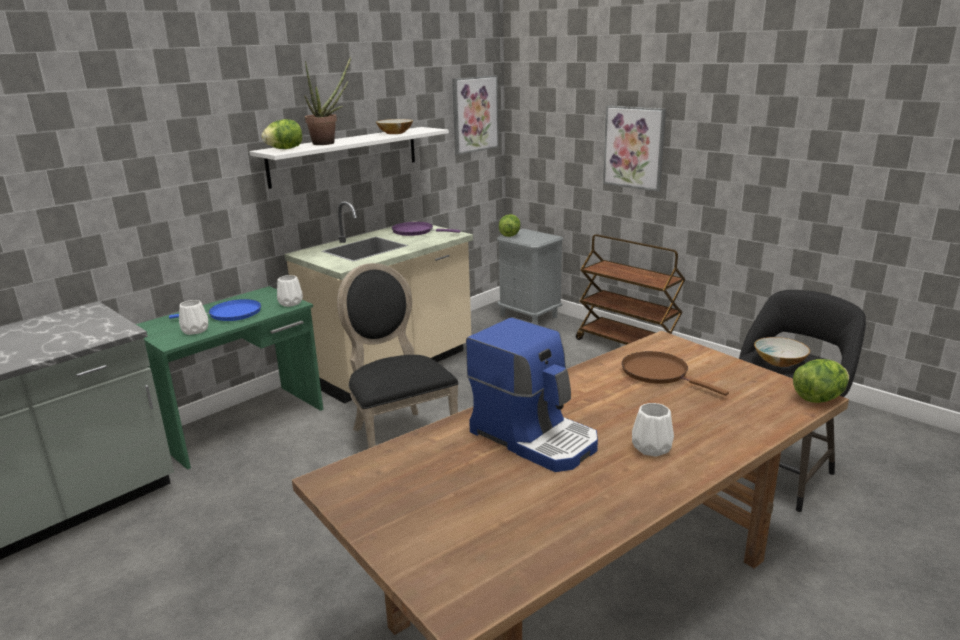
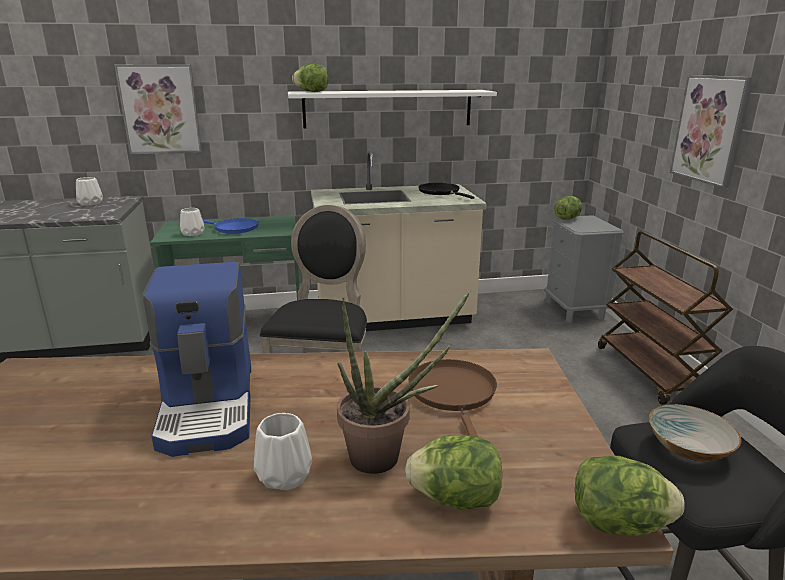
camera: 35 degrees right, 0 degrees up
white vase [277,275,303,307] -> white vase moved to [76,177,103,206]
potted plant [304,57,351,145] -> potted plant moved to [337,290,470,474]
bowl [376,119,413,134] -> none
purple frying pan [392,222,460,236] -> black frying pan [418,183,475,199]
picture [452,75,499,155] -> picture moved to [114,65,202,155]
none -> lettuce [405,435,502,510]

